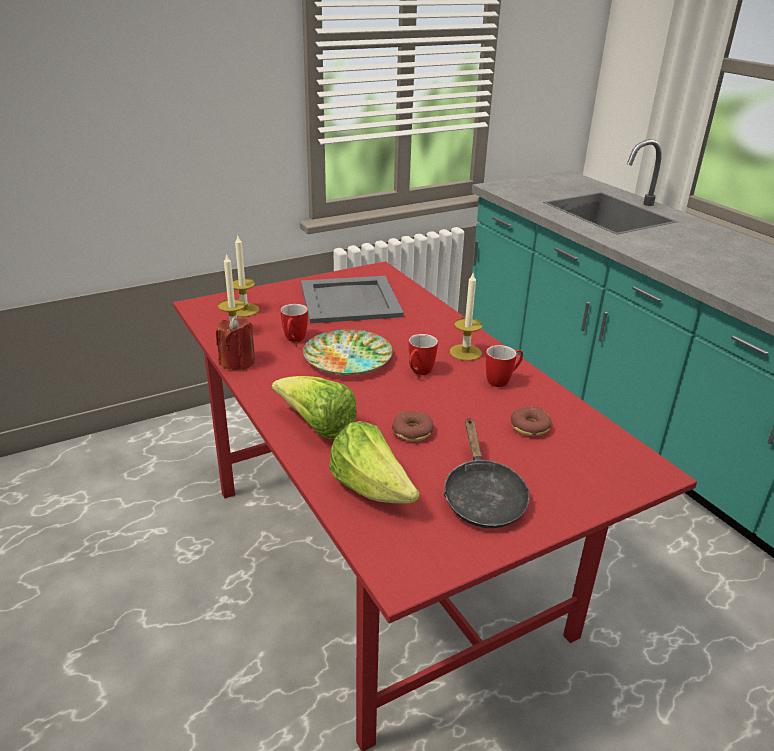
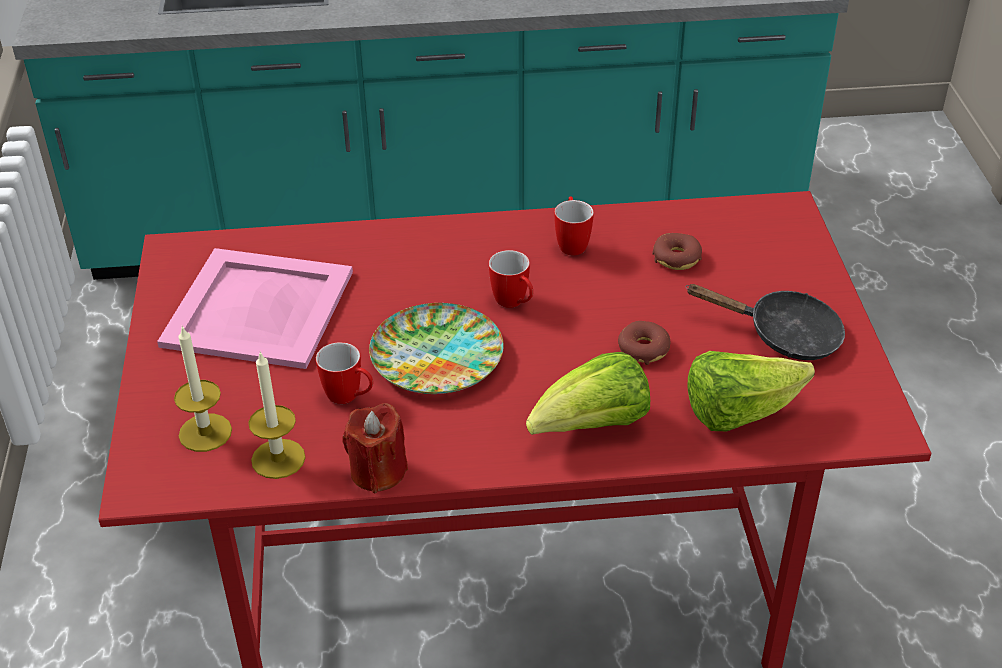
camera: 65 degrees left, 10 degrees up
grey tray [301,276,404,324] -> pink tray [157,248,353,369]
candle [450,273,482,361] -> none

